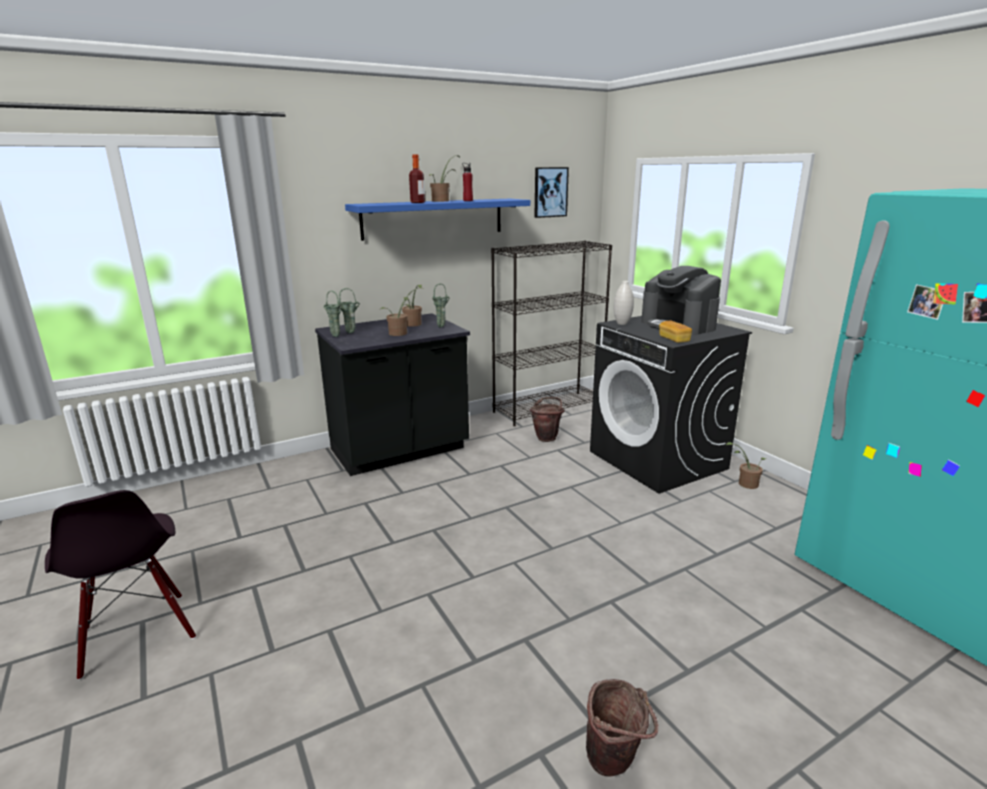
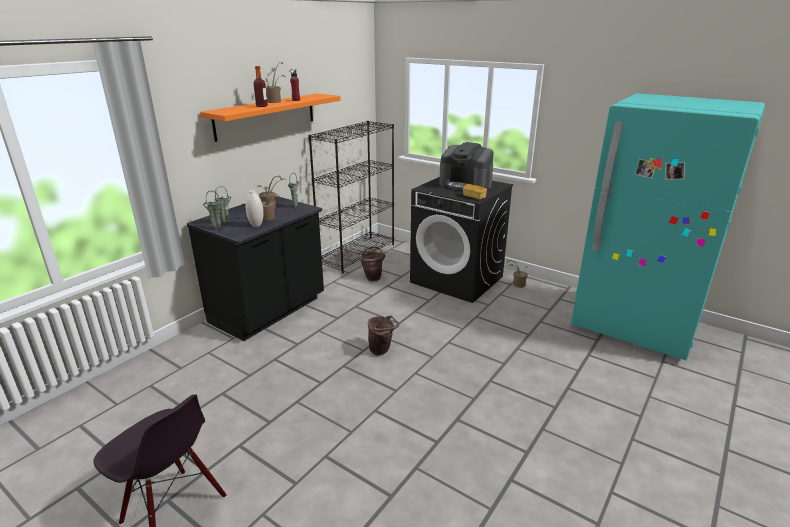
camera: 25 degrees left, 5 degrees up
blue shelf [345,199,530,241] -> orange shelf [200,93,341,142]
picture [534,167,569,218] -> none
brown bucket [586,679,658,777] -> brown bucket moved to [368,315,399,356]
white vase [614,281,634,325] -> white vase moved to [246,190,264,227]

